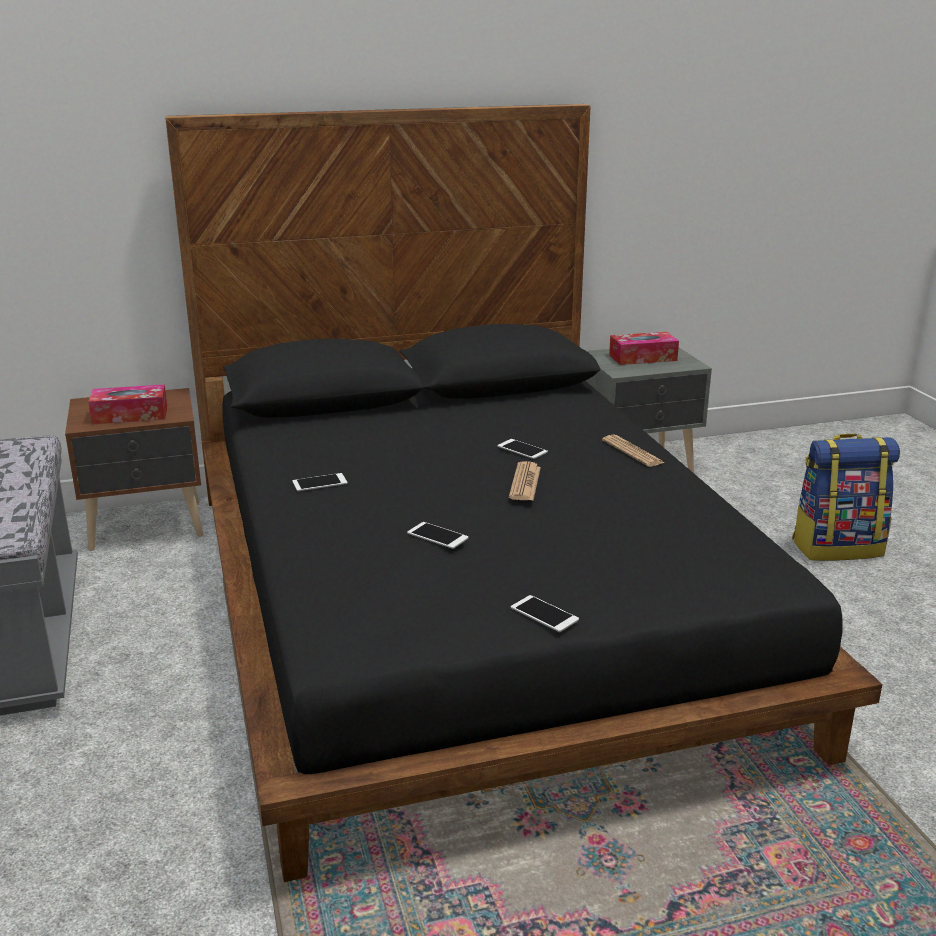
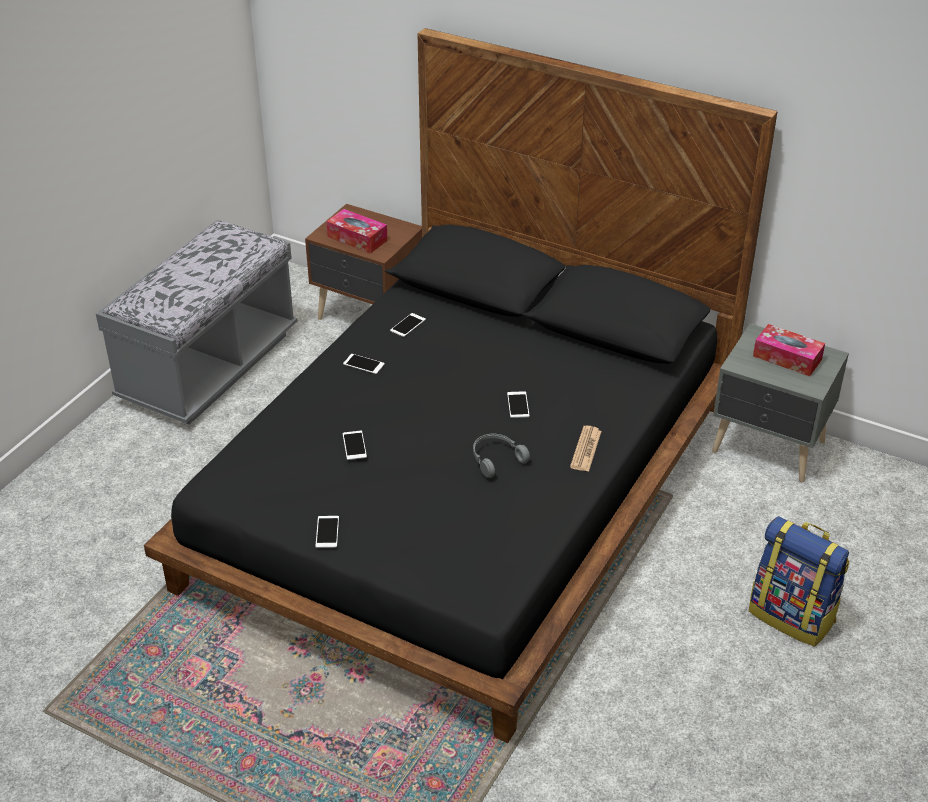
camera: 45 degrees right, 15 degrees up
newspaper [509,461,541,500] -> none
none -> phone [390,313,426,337]
none -> grey headphones [473,434,530,477]

